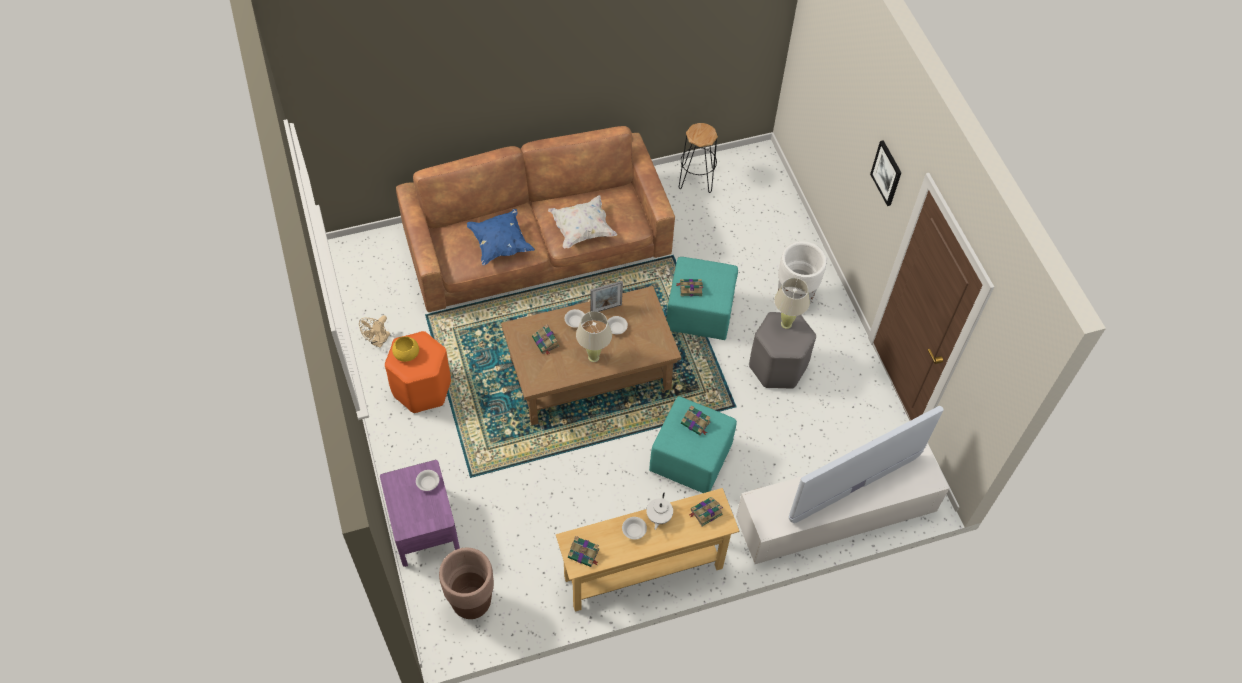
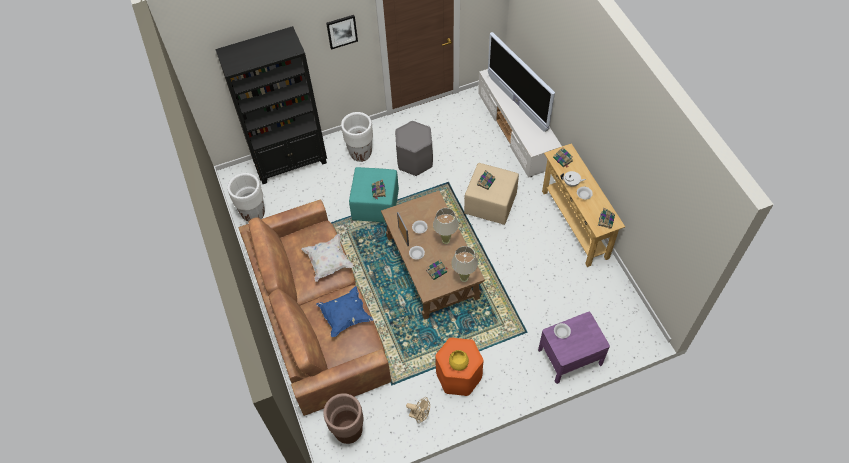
camera: 90 degrees left, 0 degrees up
brown planter [439,548,494,619] -> brown planter moved to [323,393,363,444]
turquoise ottoman [649,396,737,493] -> beige ottoman [464,163,519,225]
black stool [679,123,718,193] -> white planter [227,173,265,222]
beige table lamp [774,278,810,329] -> beige table lamp moved to [451,246,478,282]
none -> black bookcase [215,26,327,184]

